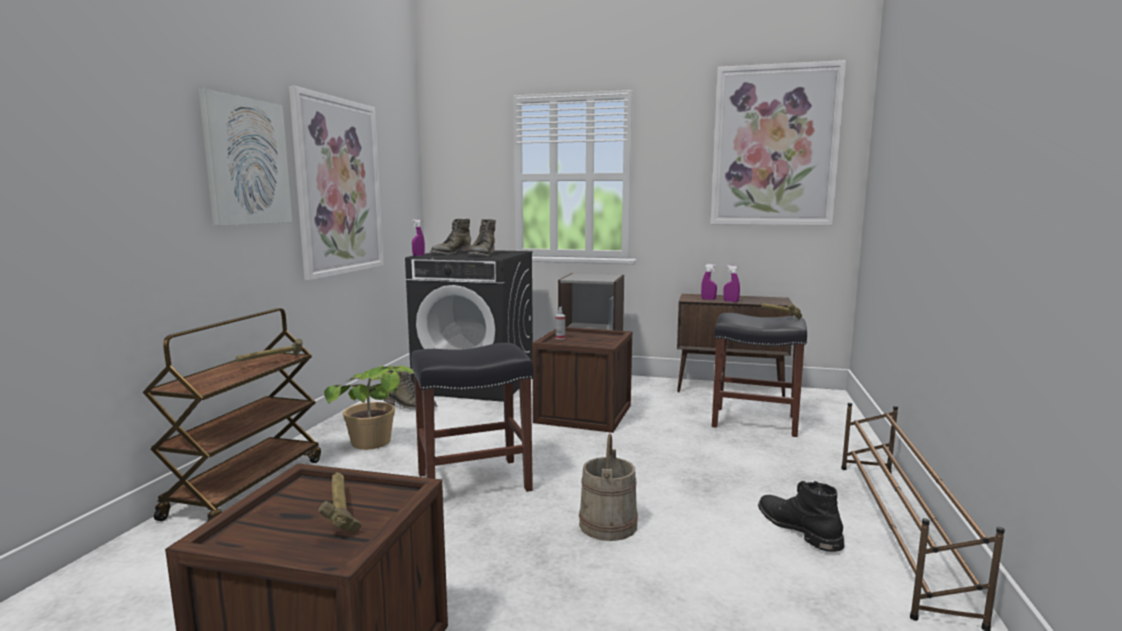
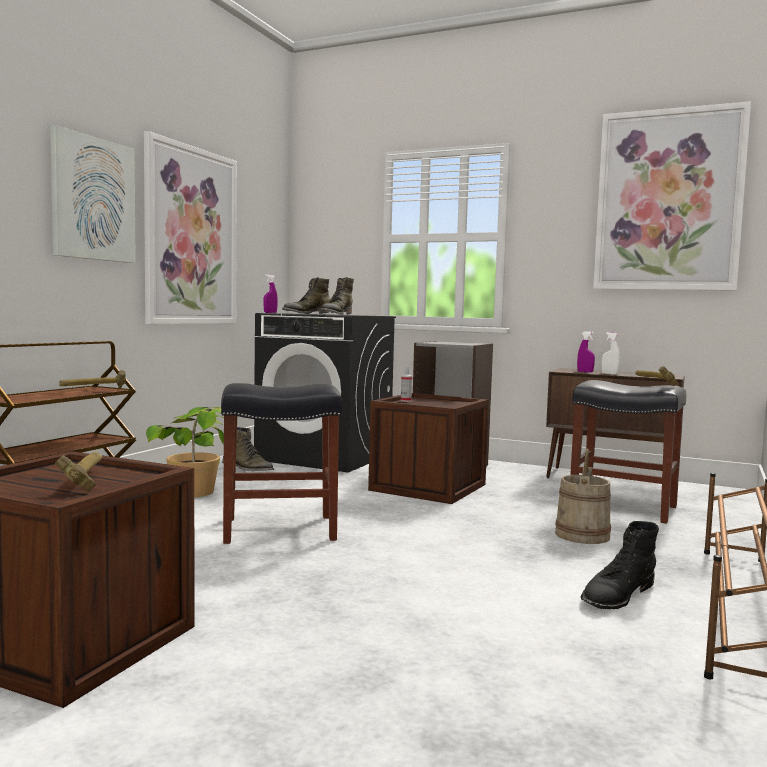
camera: 10 degrees right, 5 degrees down
beige bucket [579,434,638,541] -> beige bucket moved to [555,449,611,544]
purple spray bottle [723,265,740,302] -> white spray bottle [601,332,620,375]
black boot [758,481,844,552] -> black boot turned 120 degrees counterclockwise [580,521,659,609]

